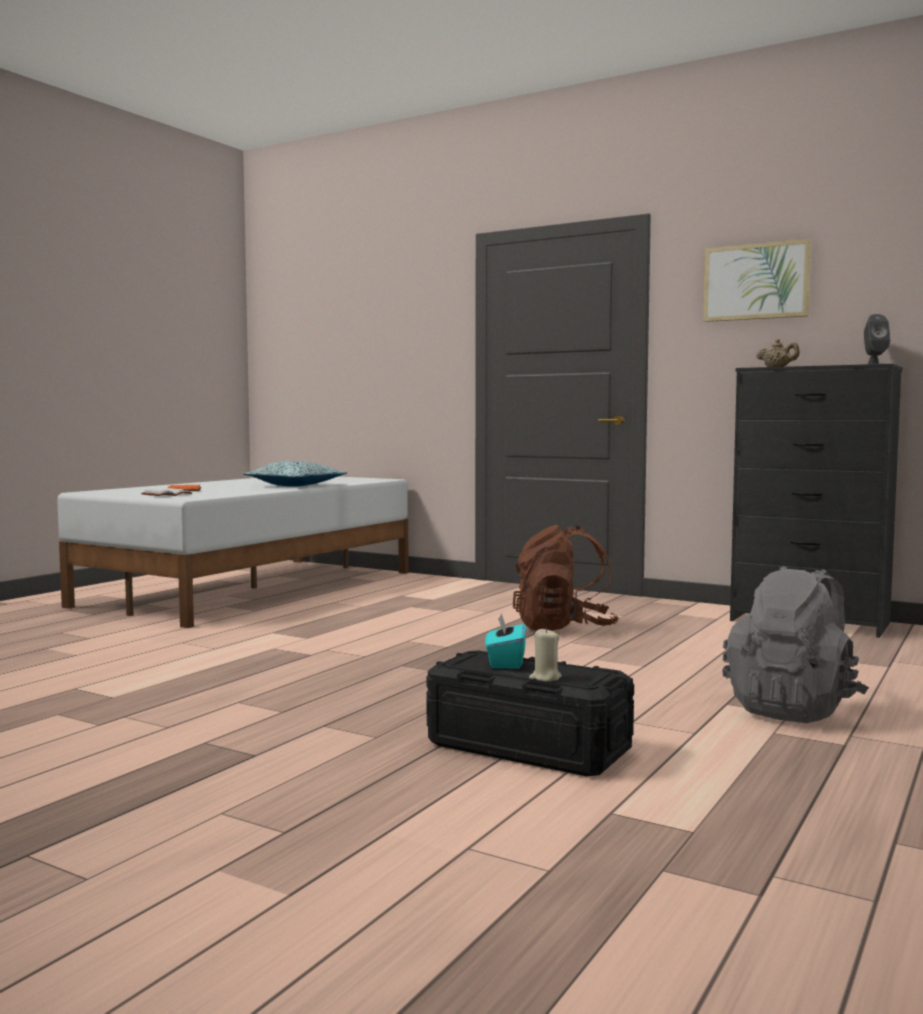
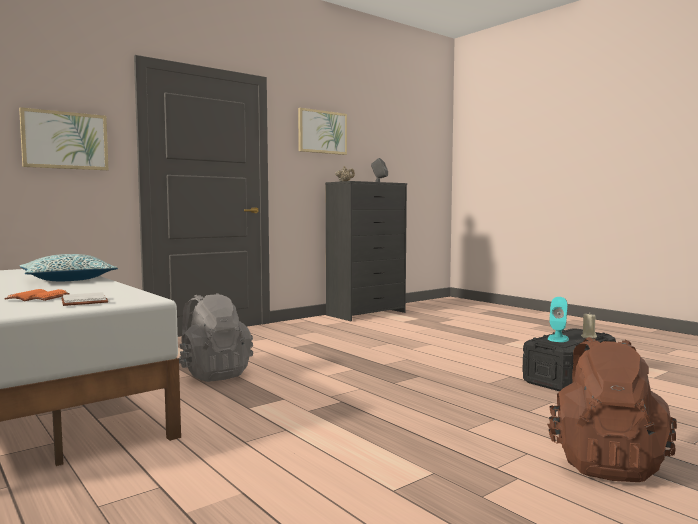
camera: 70 degrees left, 0 degrees up
turquoise tissue box [485,613,526,669] -> turquoise speaker [548,297,569,342]
brown backpack [513,525,619,631] -> brown backpack moved to [547,337,677,482]
grey backpack [722,566,869,723] -> grey backpack moved to [178,293,253,382]
none -> picture [19,107,109,170]

